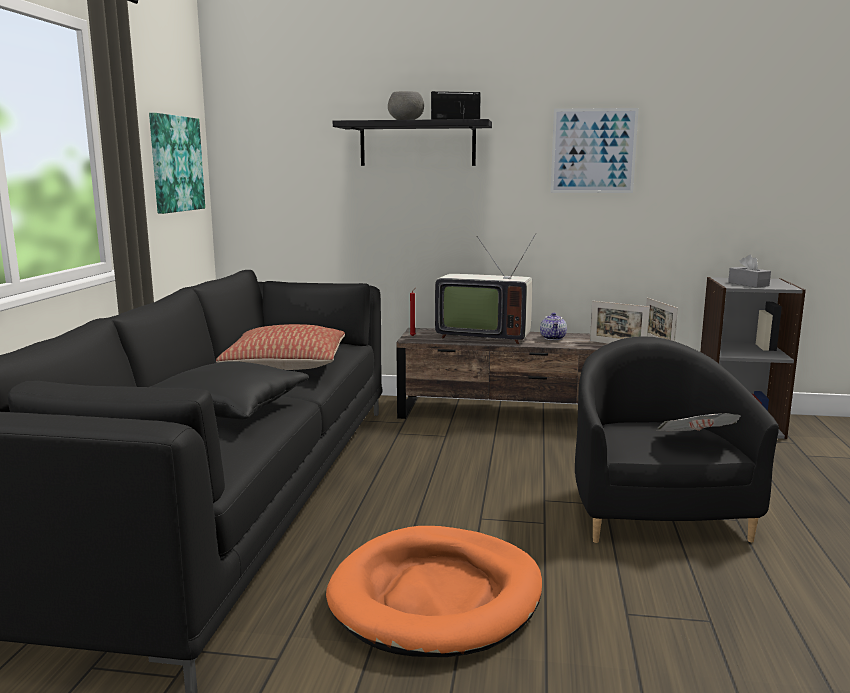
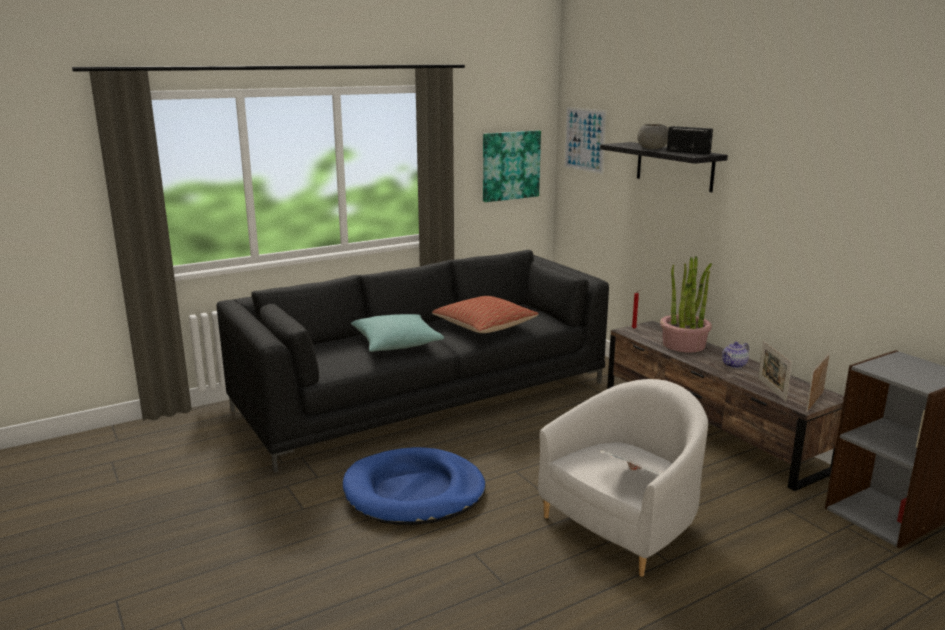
camera: 50 degrees right, 5 degrees up
black pillow [150,361,309,419] -> turquoise pillow [351,314,444,352]
orange dog bed [326,526,542,657] -> blue dog bed [343,447,486,525]
television [435,233,536,344] -> potted plant [660,256,712,353]
picture [551,108,639,193] -> picture moved to [564,107,607,174]
black armchair [575,336,779,543] -> white armchair [538,379,708,577]
grey tissue box [728,255,771,288] -> none

